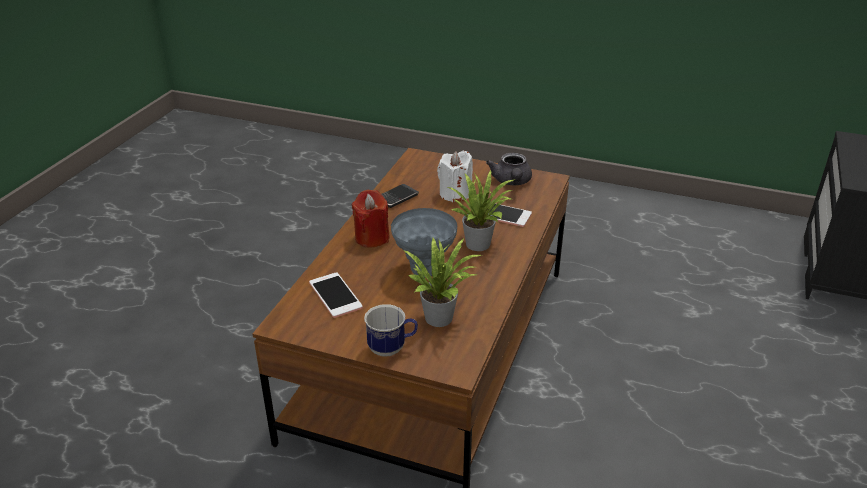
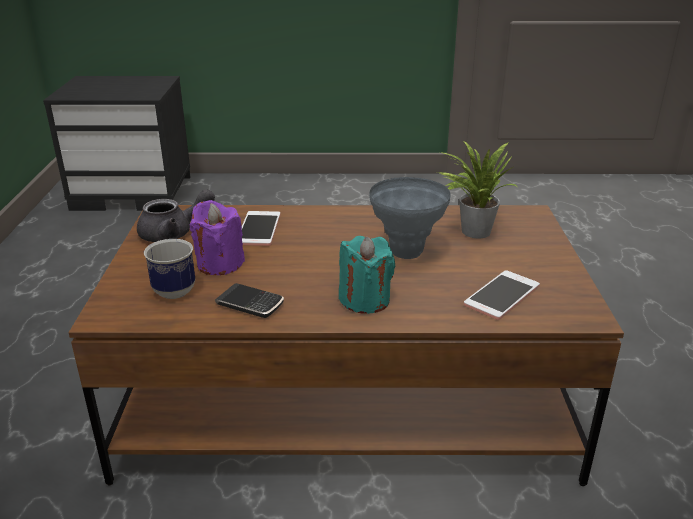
camera: 110 degrees left, 5 degrees down
red candle [352,190,390,247] -> turquoise candle [339,236,395,314]
mug [364,304,418,357] -> mug moved to [144,239,195,299]
white candle [437,151,473,202] -> purple candle [190,200,245,275]
potted plant [448,170,514,251] -> none

